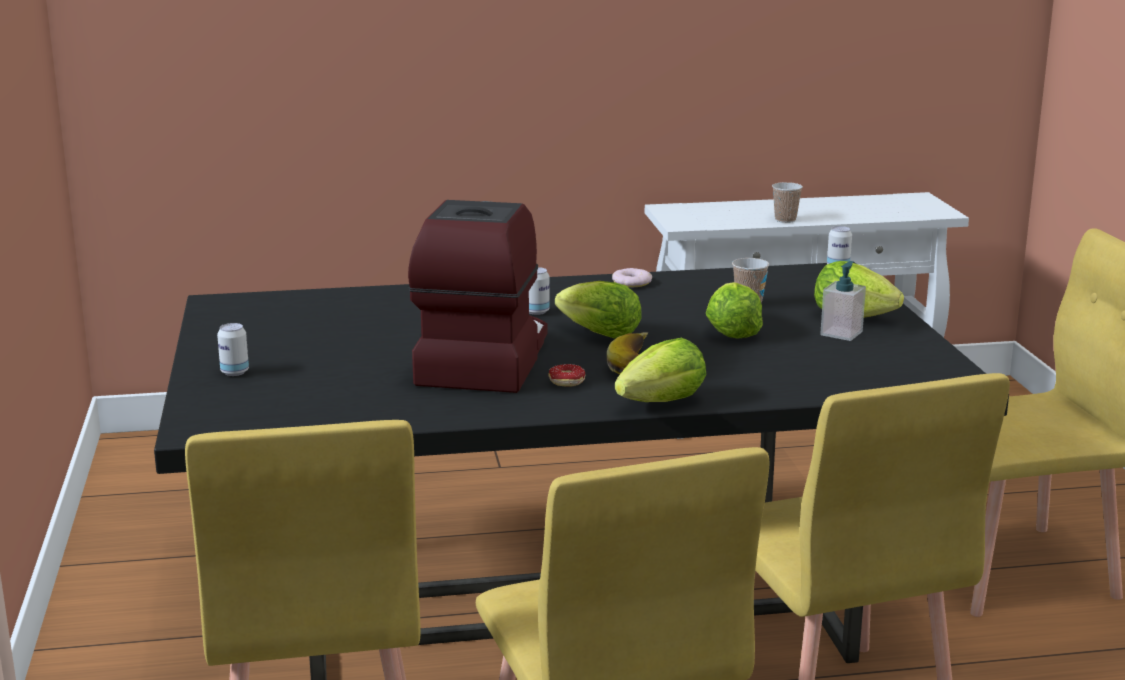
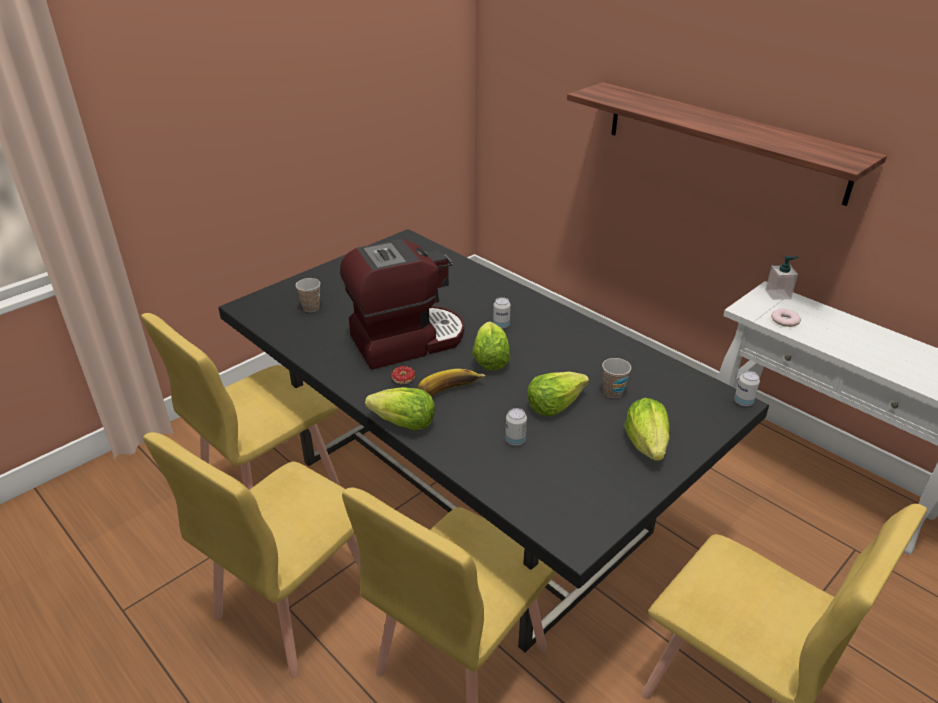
camera: 55 degrees right, 15 degrees up
can [217,323,249,376] -> can moved to [505,408,527,446]
donut [612,268,652,287] -> donut moved to [771,309,801,327]
cup [772,182,803,223] -> cup moved to [296,278,320,312]
soap dispenser [820,261,866,341] -> soap dispenser moved to [765,256,798,300]
none -> shelf [567,82,887,206]

